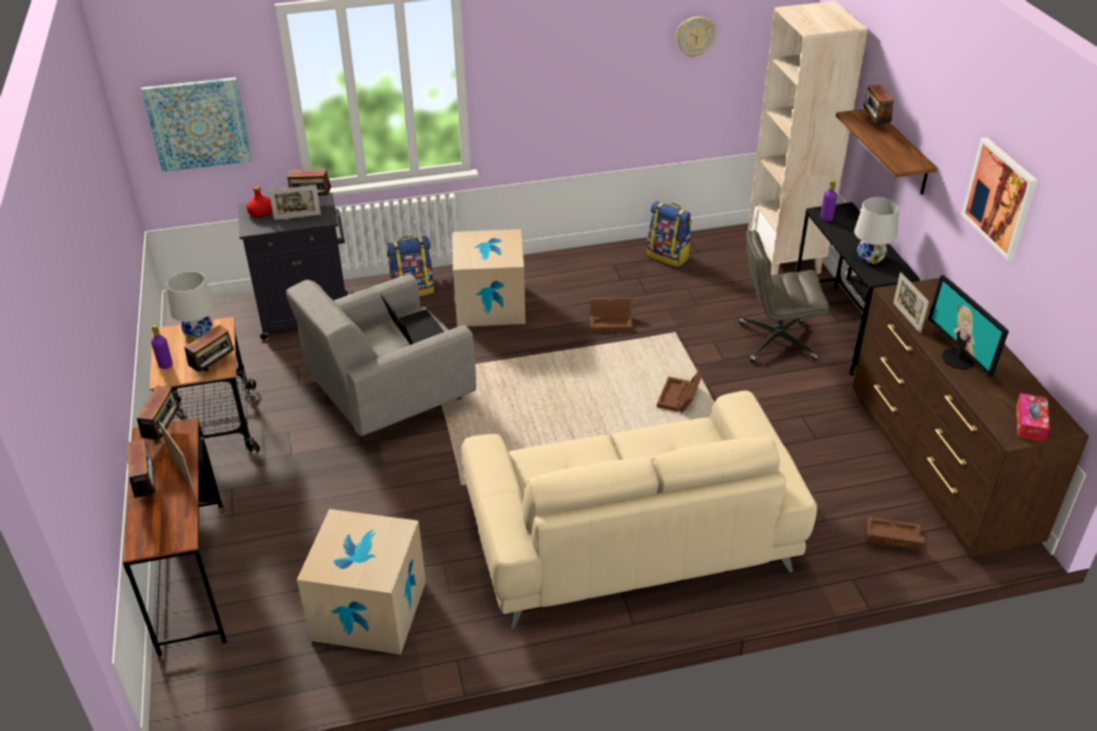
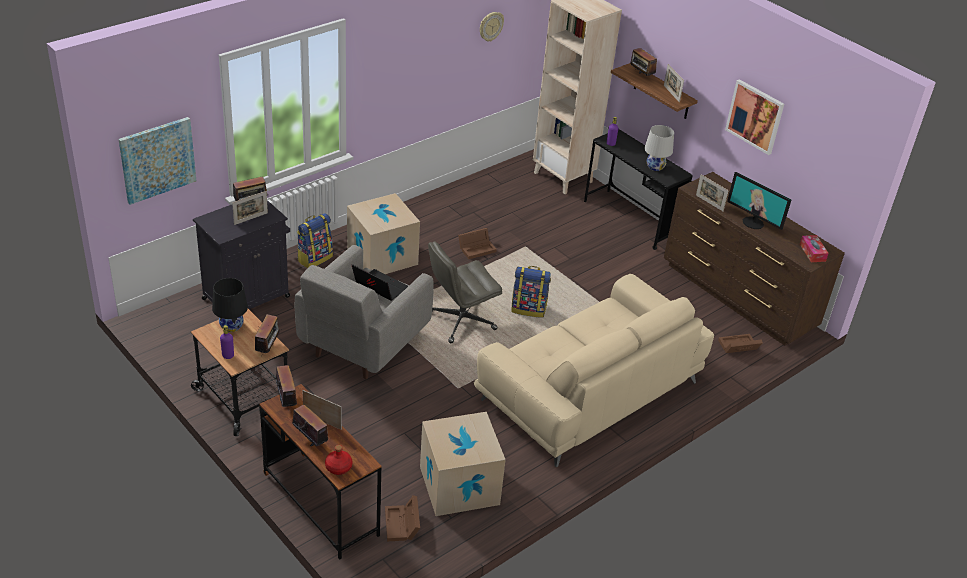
camera: 30 degrees left, 0 degrees up
white table lamp [167,271,215,340] -> black table lamp [212,278,248,332]
red bottle [246,186,272,217] -> red bottle moved to [325,445,352,475]
backpack [647,201,692,267] -> backpack moved to [511,266,551,317]
brown storage box [657,370,703,413] -> brown storage box moved to [385,495,420,541]
grey office chair [739,230,830,362] -> grey office chair moved to [428,241,502,343]
none -> picture frame [664,64,684,103]

